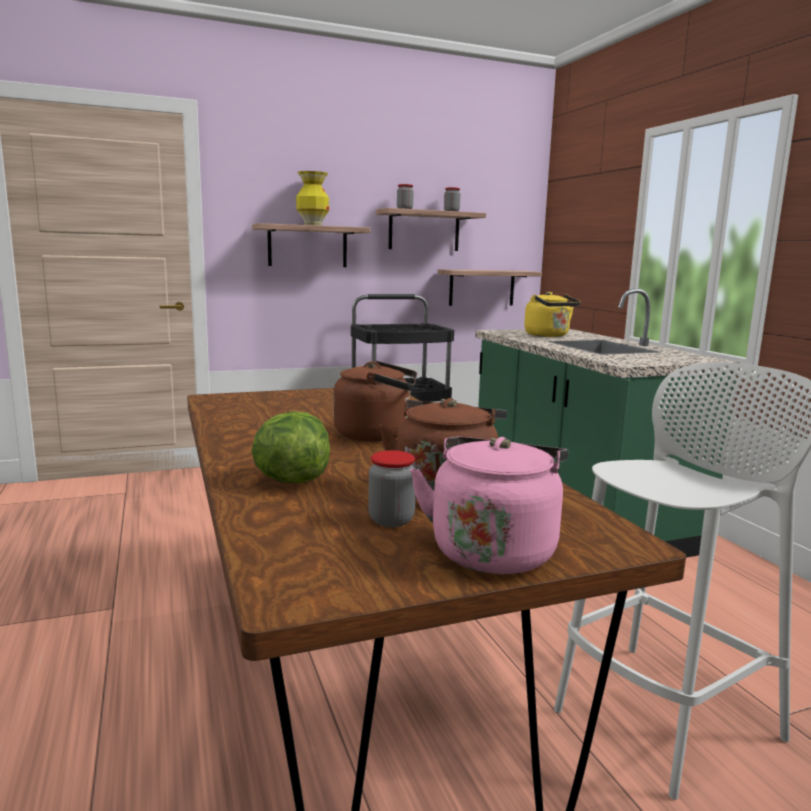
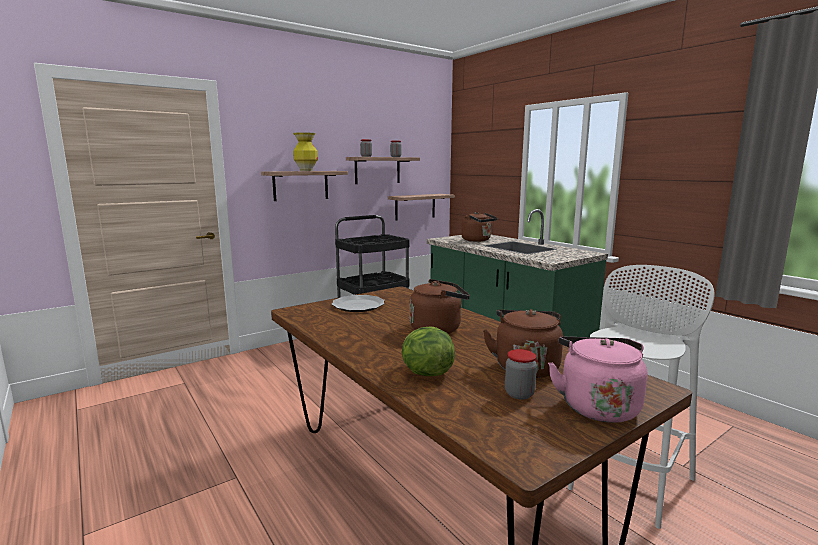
camera: 15 degrees left, 0 degrees up
yellow kettle [524,292,581,337] -> brown kettle [461,212,497,242]
none -> plate [331,295,385,312]

